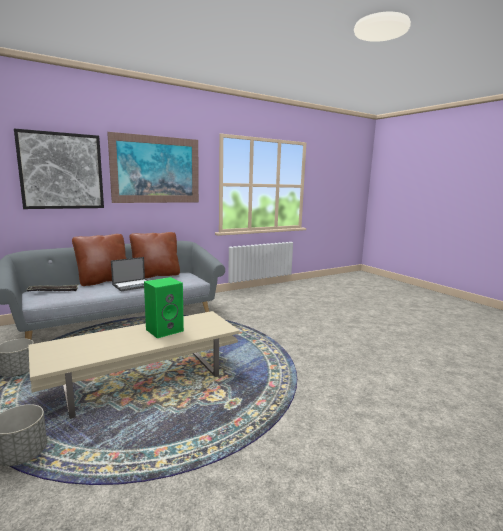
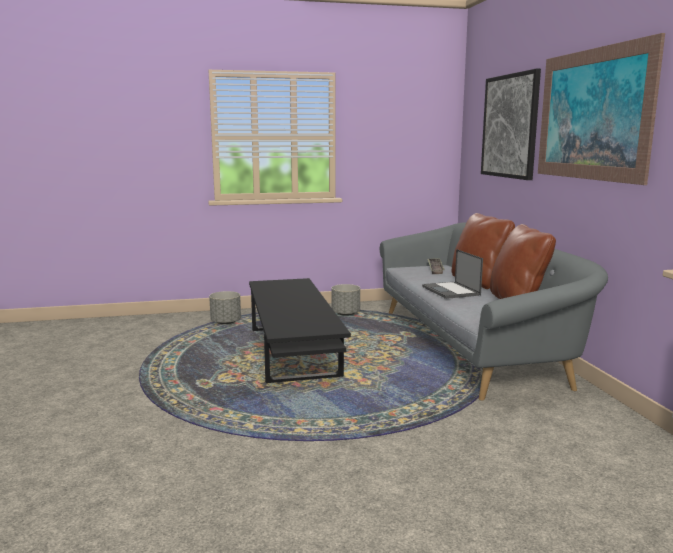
camera: 110 degrees right, 0 degrees up
beige coffee table [28,311,240,419] -> black coffee table [249,278,351,383]
green speaker [144,277,184,338] -> none

